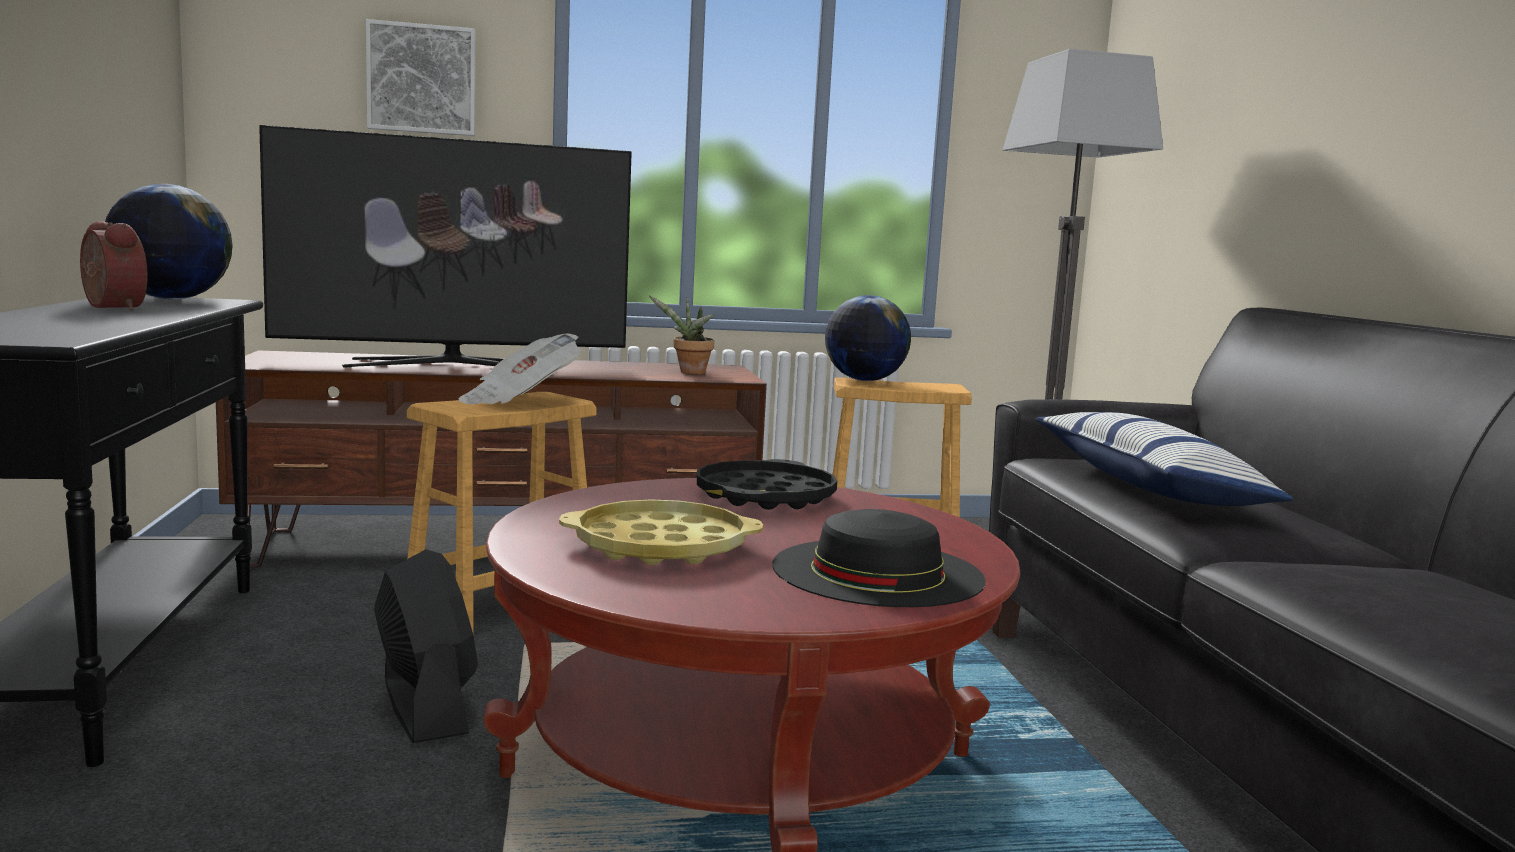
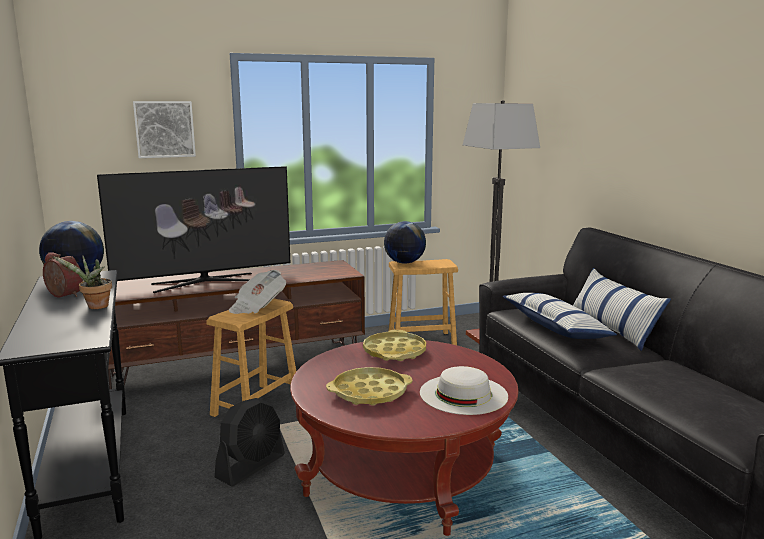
camera: 10 degrees left, 5 degrees up
black fan [374,549,478,743] -> black fan turned 75 degrees clockwise [215,398,285,487]
potted plant [649,296,714,374] -> potted plant moved to [52,255,112,309]
black tray [697,459,837,510] -> yellow tray [363,330,426,361]
black hat [772,509,986,607] -> white hat [420,366,508,415]
none -> pillow [573,268,671,351]

